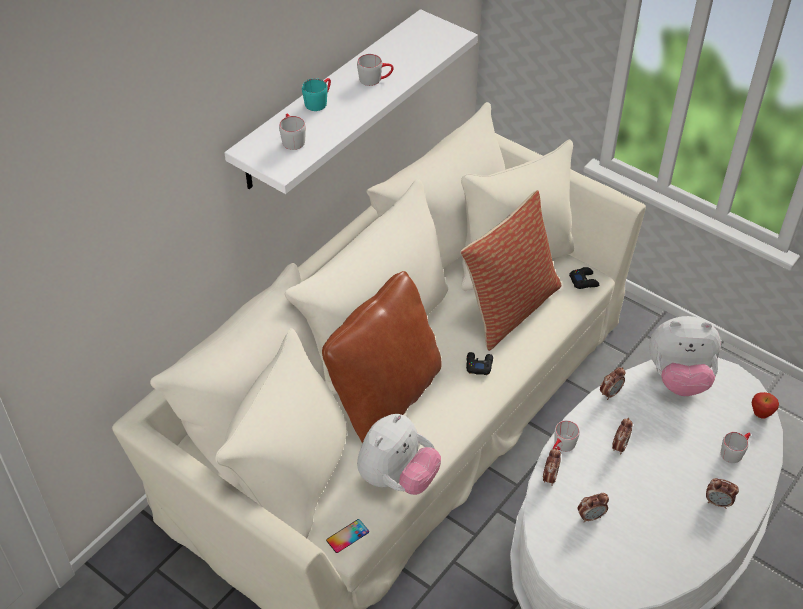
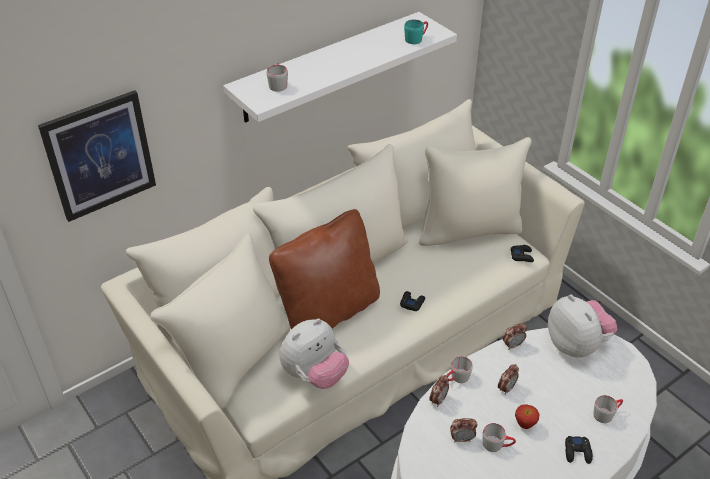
camera: 15 degrees right, 5 degrees down
turquoise mug [302,78,331,111] -> turquoise mug moved to [404,19,428,44]
phone [326,519,369,553] -> none
grey mug [357,54,394,86] -> grey mug moved to [483,423,516,452]
pillow [460,190,561,351] -> none
plush toy [649,316,721,396] -> plush toy turned 135 degrees counterclockwise [548,294,617,357]
alarm clock [706,478,739,509] -> black game controller [565,436,593,464]
apple [752,392,779,419] -> apple moved to [515,404,539,429]
none -> picture [38,90,156,222]

